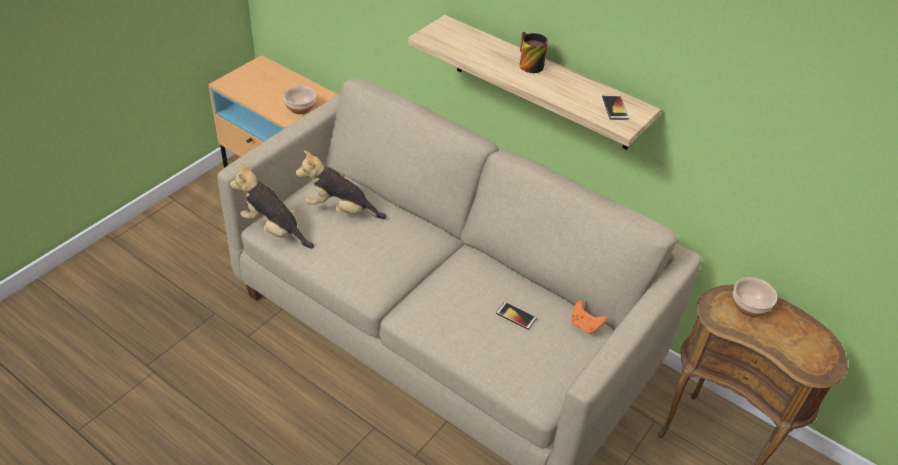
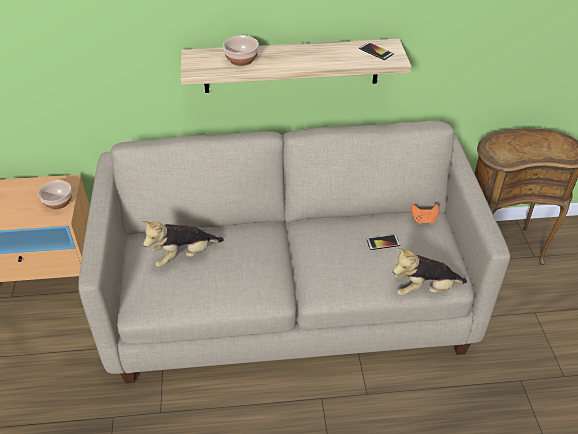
camera: 40 degrees left, 0 degrees up
plush toy [230,163,314,249] -> plush toy moved to [393,248,467,296]
mug [520,32,548,73] -> none
bowl [732,277,777,317] -> bowl moved to [223,35,259,66]

